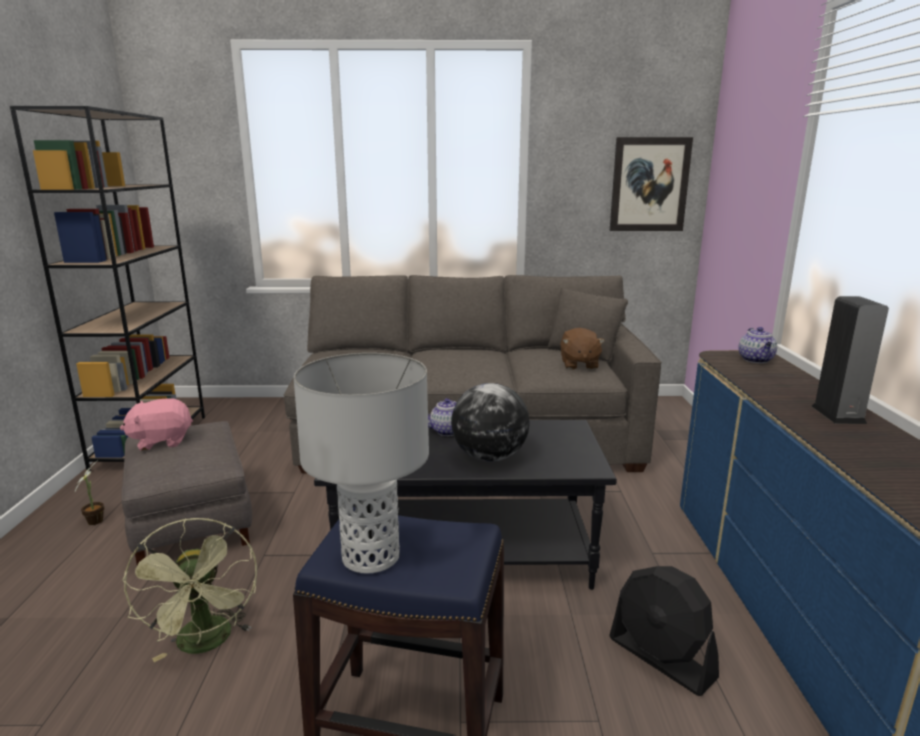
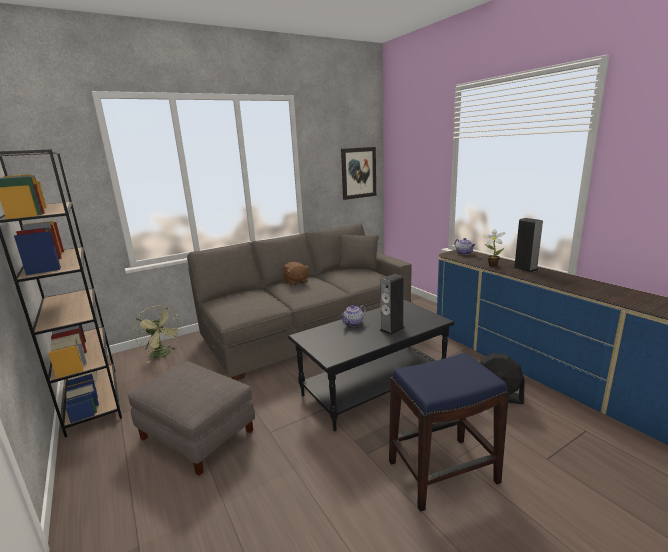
camera: 30 degrees left, 0 degrees up
potted plant [75,460,104,525] -> potted plant moved to [484,229,505,267]
pink plush toy [120,399,193,451] -> none
green fan [122,518,257,662] -> green fan moved to [133,306,182,363]
white table lamp [294,353,429,574] -> none
globe [451,383,529,462] -> speaker [380,274,404,335]
brown plush toy [561,328,605,370] -> brown plush toy moved to [283,261,309,286]

